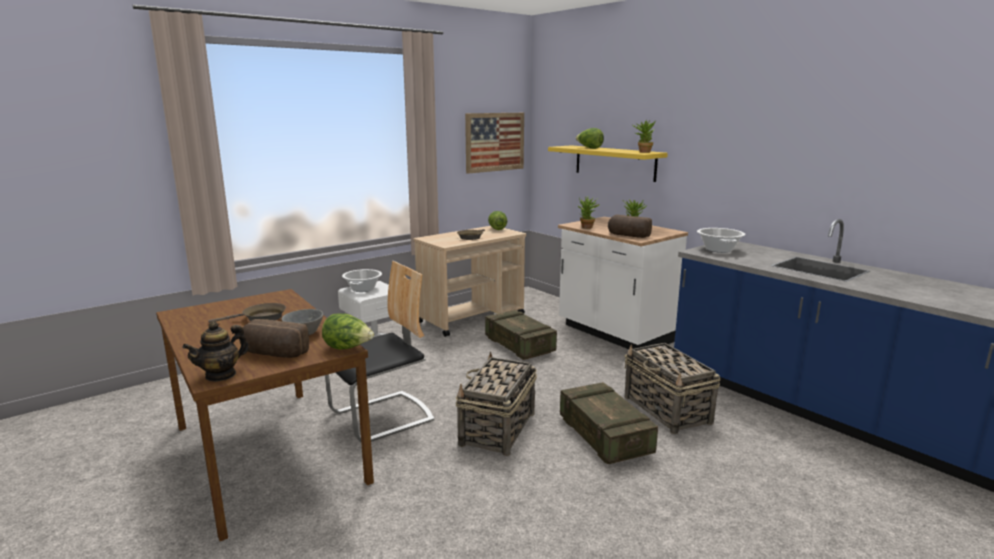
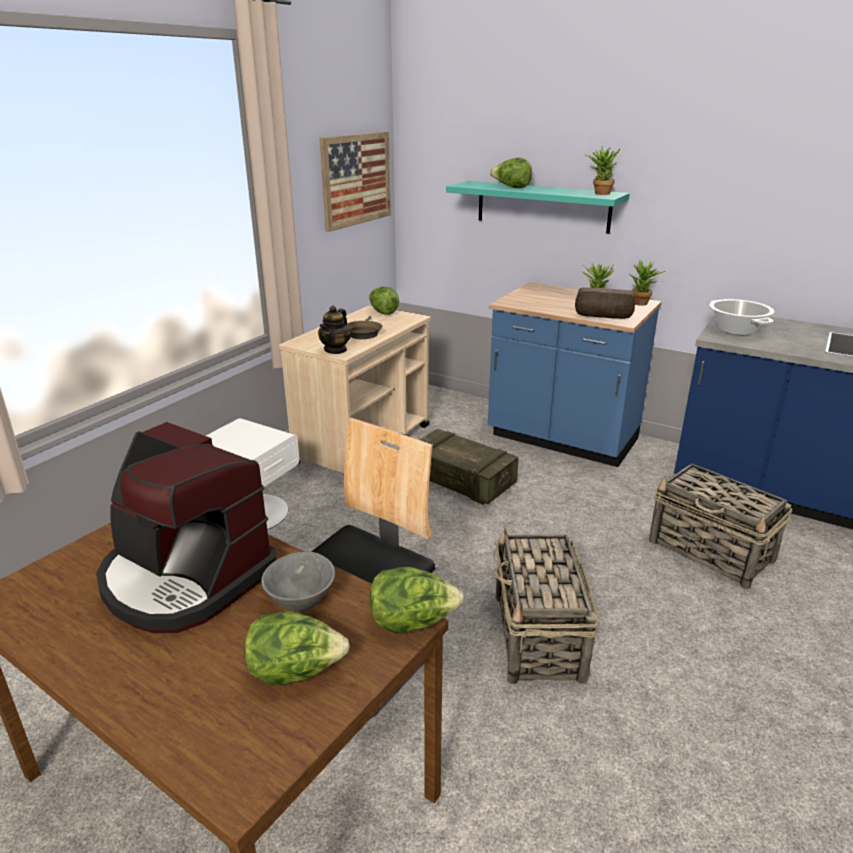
camera: 20 degrees left, 10 degrees up
teapot [182,321,249,382] -> teapot moved to [318,305,351,354]
brown frying pan [209,303,286,323] -> coffee machine [96,422,276,633]
bread [239,319,309,358] -> lettuce [244,612,350,685]
cooking pot [342,269,382,292] -> none
yellow shelf [548,145,668,182] -> turquoise shelf [446,181,630,234]
white counter [558,217,688,349] -> blue counter [488,282,661,467]
crate [560,382,658,464] -> none
potted plant [577,196,600,229] -> potted plant moved to [629,259,665,306]

